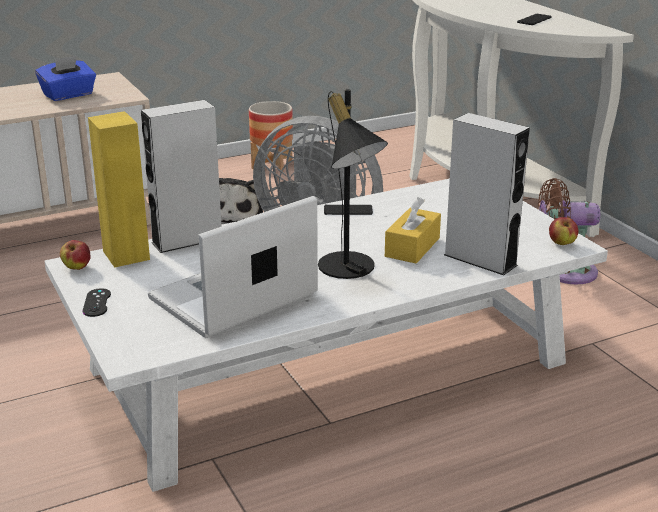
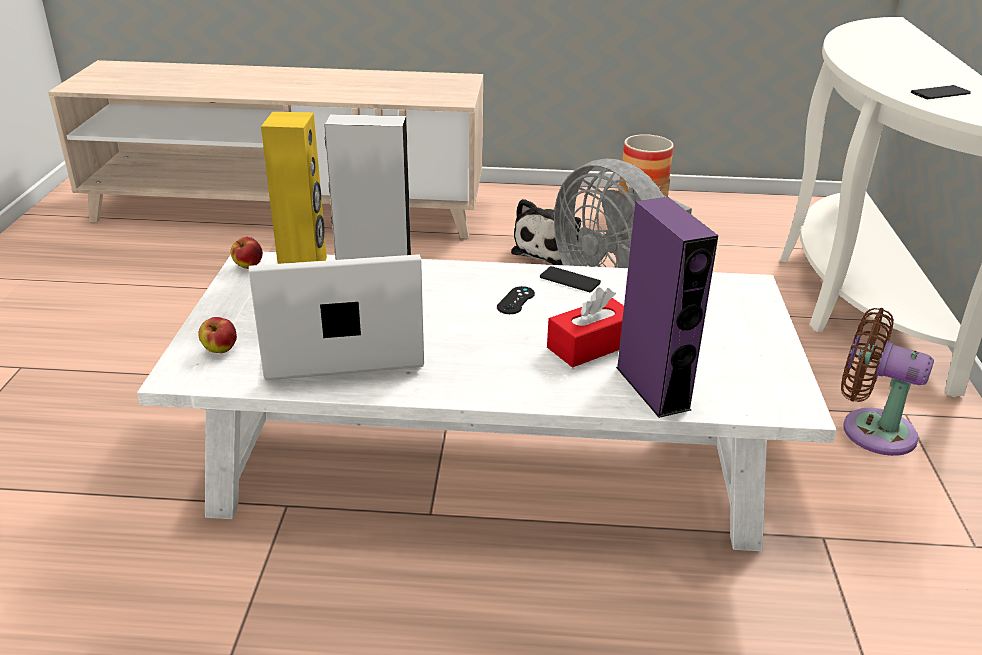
camera: 30 degrees right, 5 degrees up
blue tissue box [35,56,96,101] -> none
black game controller [83,288,111,317] -> black game controller moved to [497,286,535,314]
black table lamp [318,89,388,279] -> none
yellow tissue box [385,197,441,263] -> red tissue box [547,288,624,368]
grey speaker [444,113,530,275] -> purple speaker [616,197,718,418]
apple [549,217,578,245] -> apple moved to [198,317,237,353]

